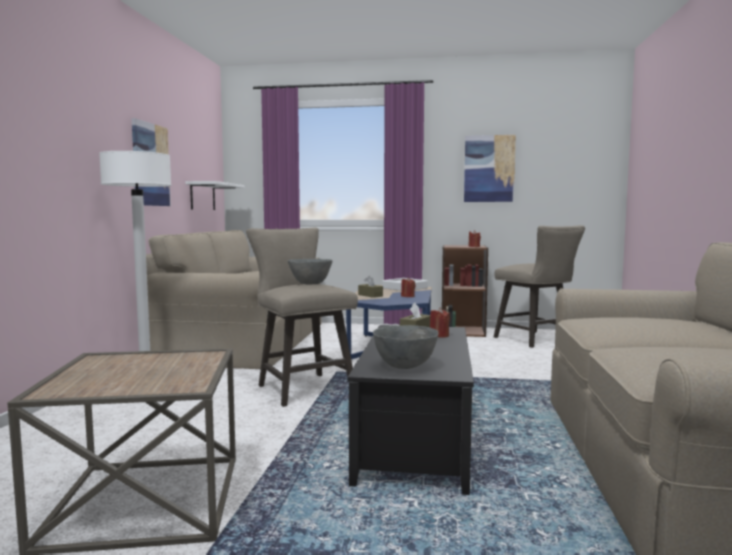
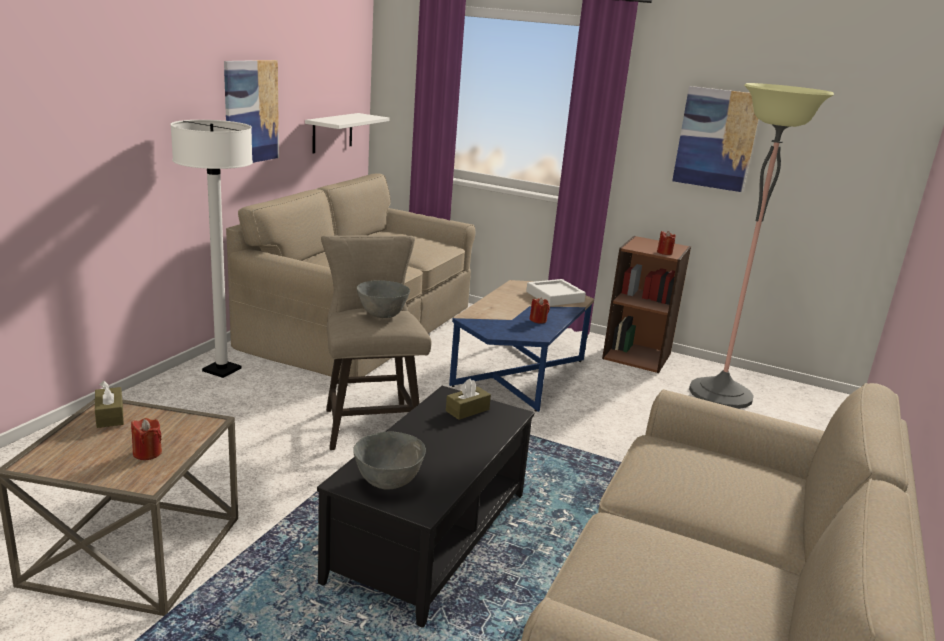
camera: 15 degrees right, 15 degrees up
brown tissue box [358,276,383,298] -> brown tissue box moved to [95,381,124,428]
red candle [430,307,450,338] -> red candle moved to [131,418,162,460]
beige stool [493,225,585,348] -> floor lamp [689,83,834,409]

